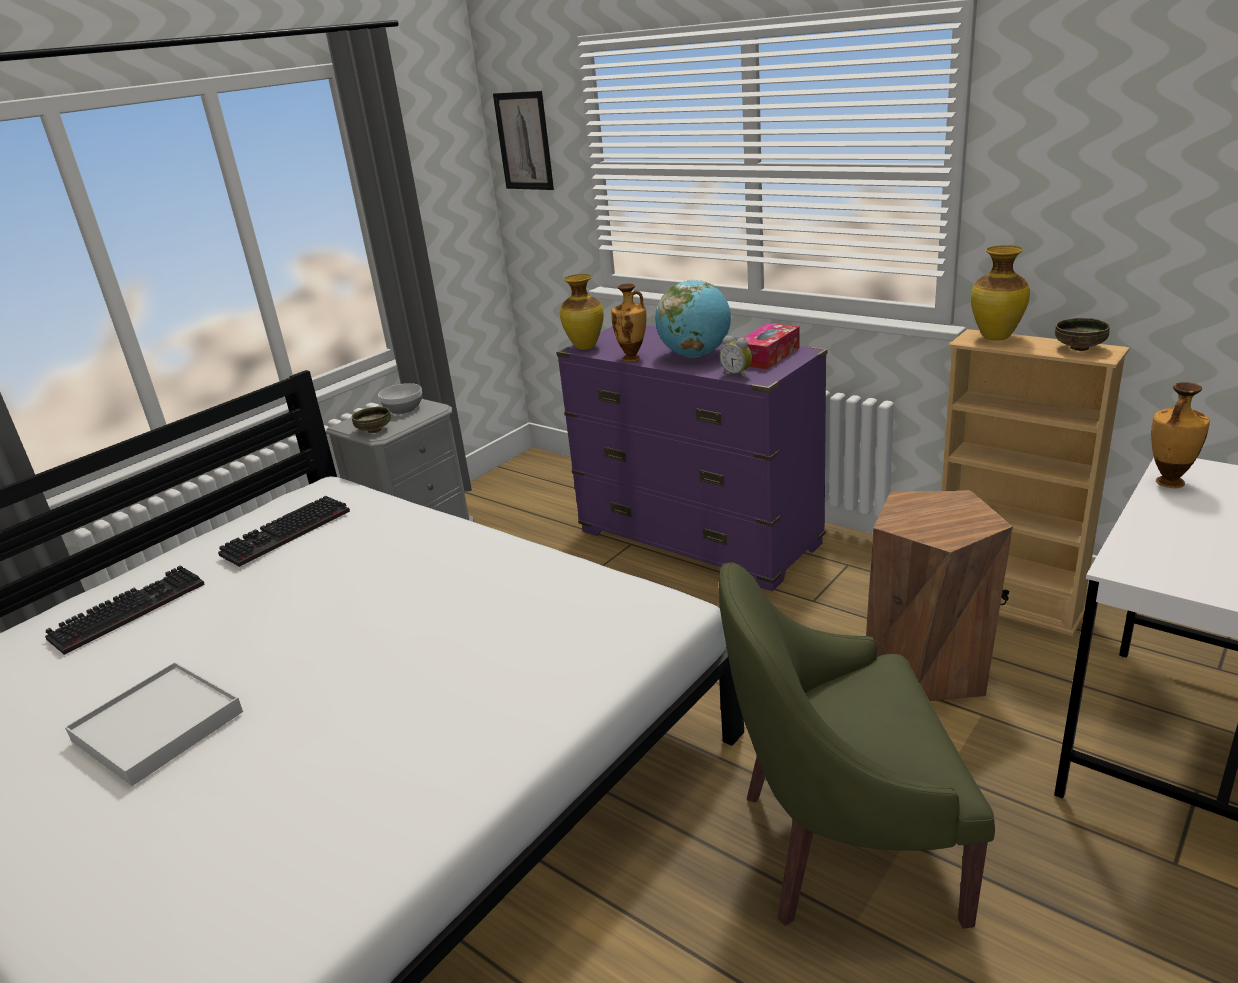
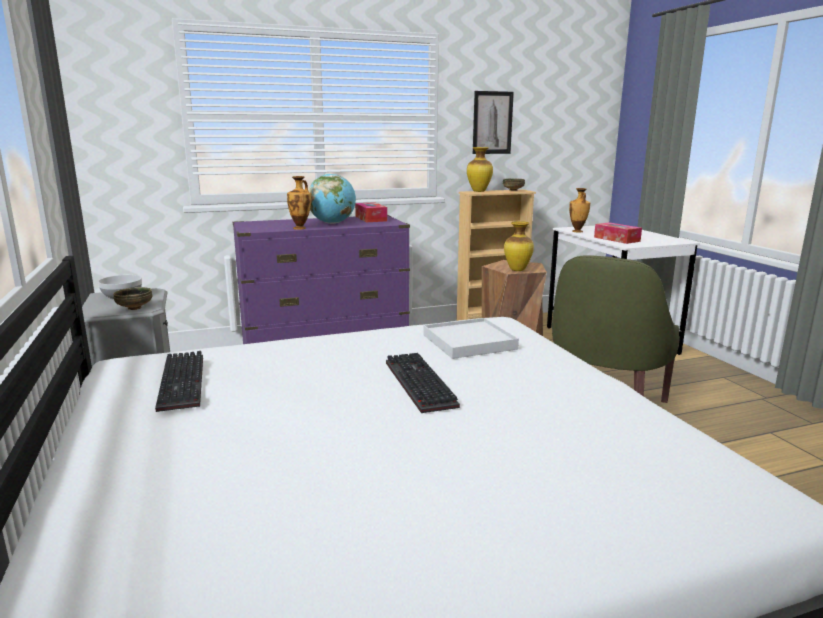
camera: 60 degrees left, 10 degrees down
keyboard [45,565,205,655] -> keyboard moved to [386,353,460,413]
white tray [65,662,243,786] -> white tray moved to [424,318,519,359]
picture [493,91,554,190] -> picture moved to [473,91,514,154]
vase [560,274,604,350] -> vase moved to [504,221,534,271]
alarm clock [720,335,752,379] -> none
none -> tissue box [594,222,642,244]

